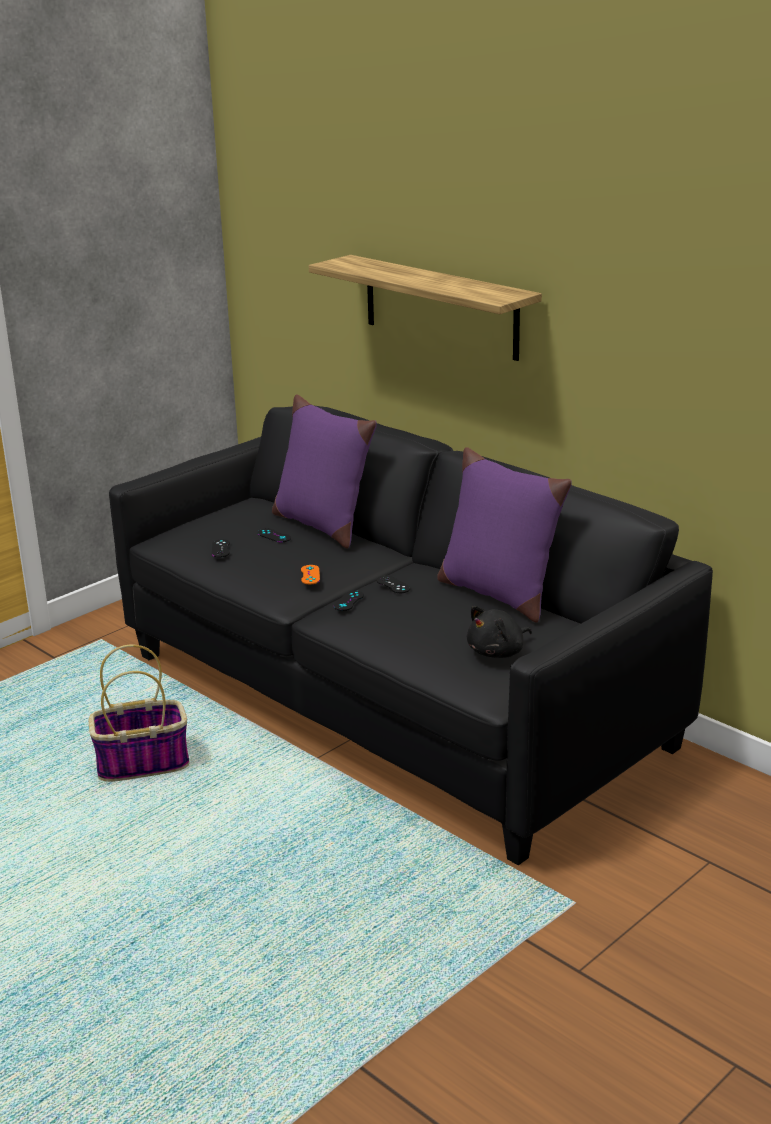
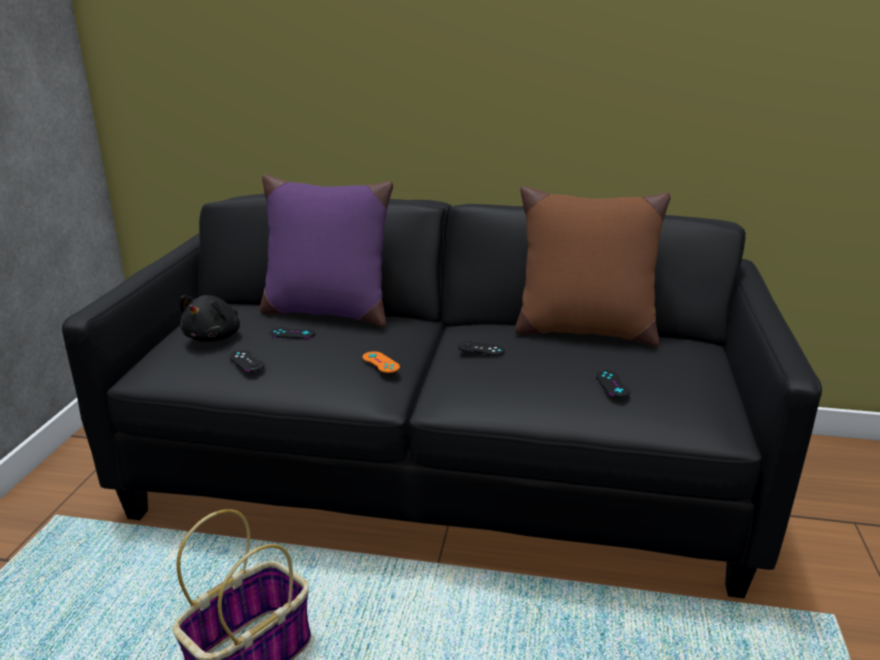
camera: 35 degrees left, 0 degrees up
shelf [309,255,542,361] -> none
black game controller [334,590,364,611] -> black game controller moved to [596,370,630,397]
purple pillow [437,447,572,623] -> brown pillow [515,186,670,347]
black plush toy [467,606,532,658] -> black plush toy moved to [180,295,240,342]

